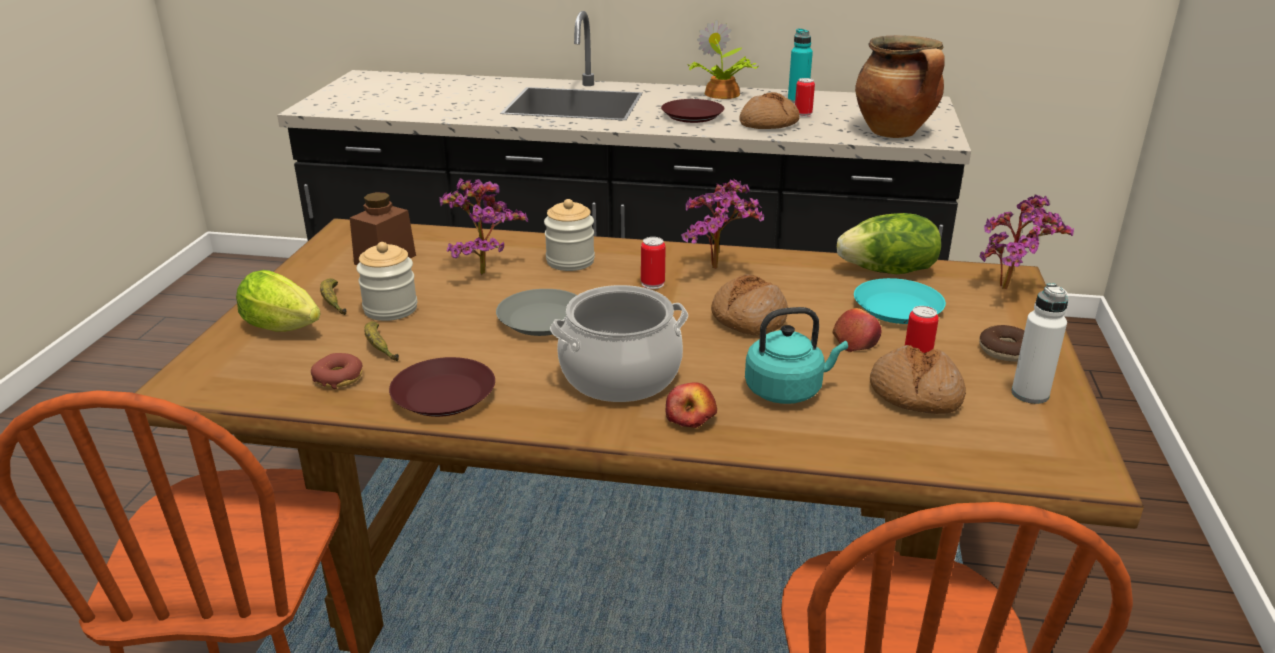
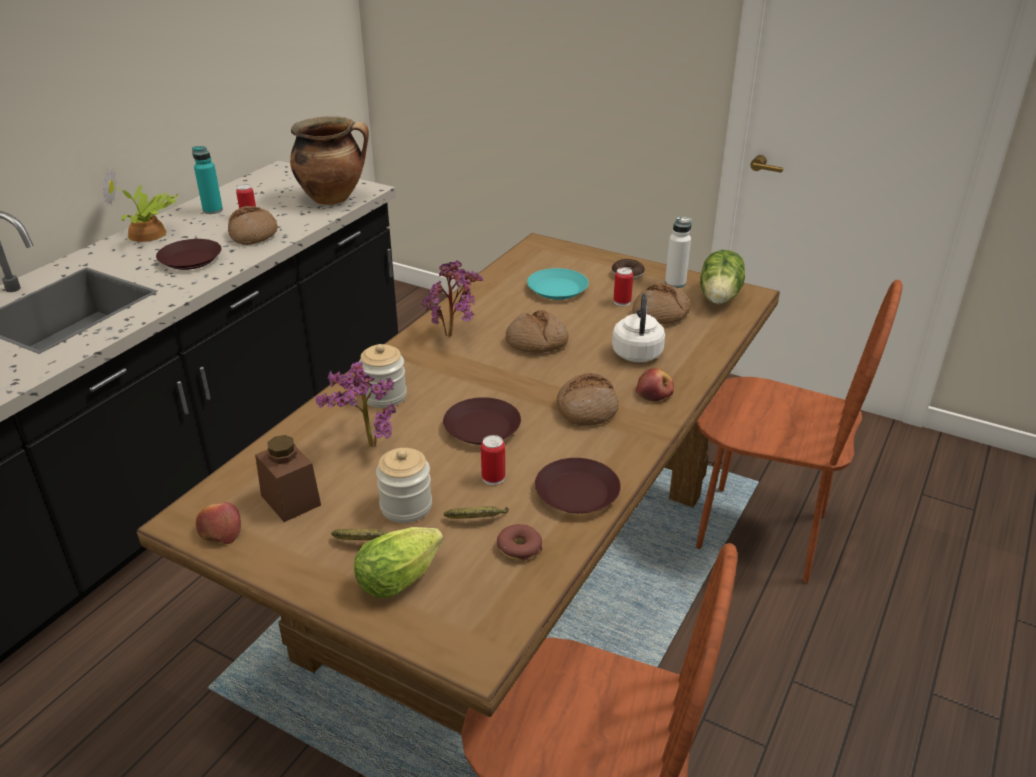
camera: 70 degrees left, 5 degrees up
grey plate [496,289,577,336] -> brown plate [443,397,521,445]
cooking pot [550,285,688,402] -> bread [557,373,619,426]
can [641,237,666,289] -> can moved to [481,435,505,485]
turquoise kettle [745,307,848,404] -> white kettle [612,294,665,362]
apple [832,308,881,352] -> apple moved to [196,502,241,544]
lettuce [837,213,941,274] -> lettuce moved to [700,250,745,304]
potted plant [980,194,1074,289] -> none

